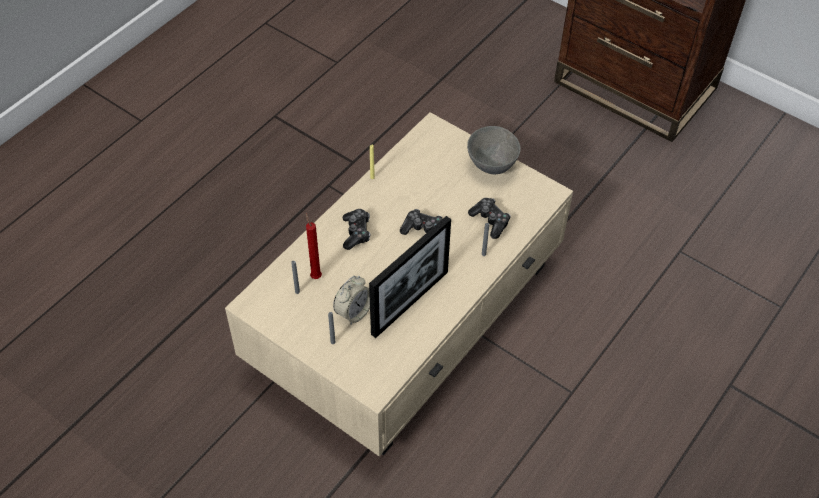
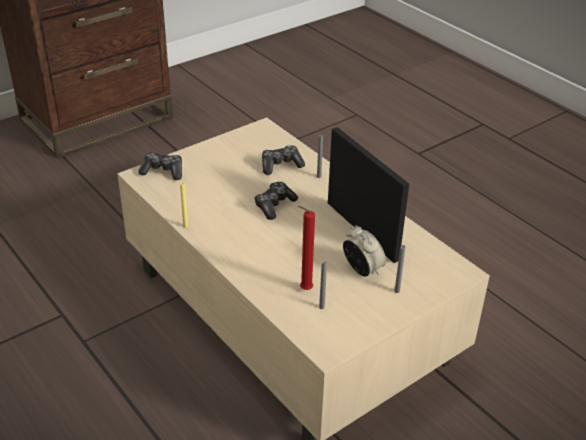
camera: 75 degrees left, 15 degrees down
game controller [343,209,370,250] -> game controller moved to [138,152,182,180]
grey bowl [467,126,521,174] -> none

